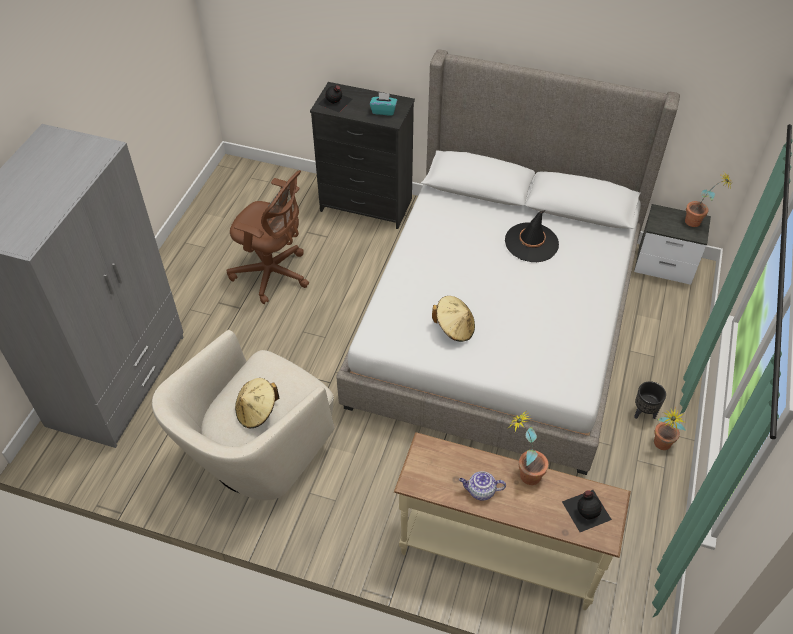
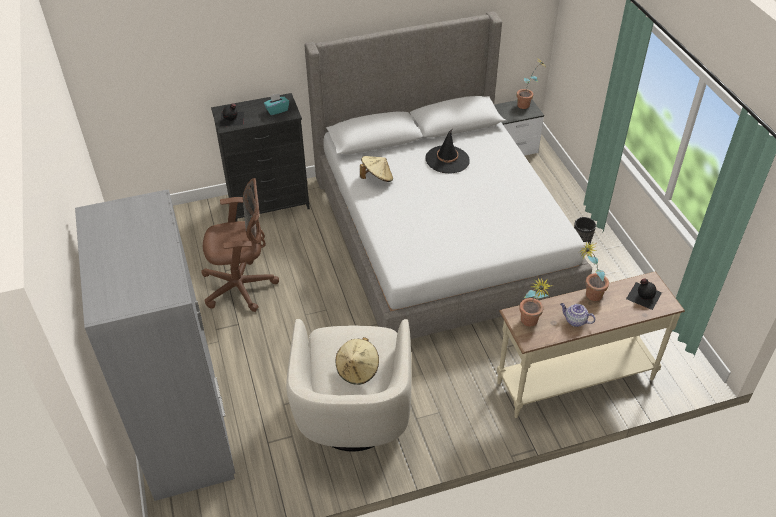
camera: 35 degrees left, 5 degrees down
beige hat [432,296,475,342] -> beige hat moved to [360,156,393,182]
teapot [459,471,506,501] -> teapot turned 60 degrees clockwise [560,303,595,327]
potted plant [654,406,687,450] -> potted plant moved to [519,278,553,326]

